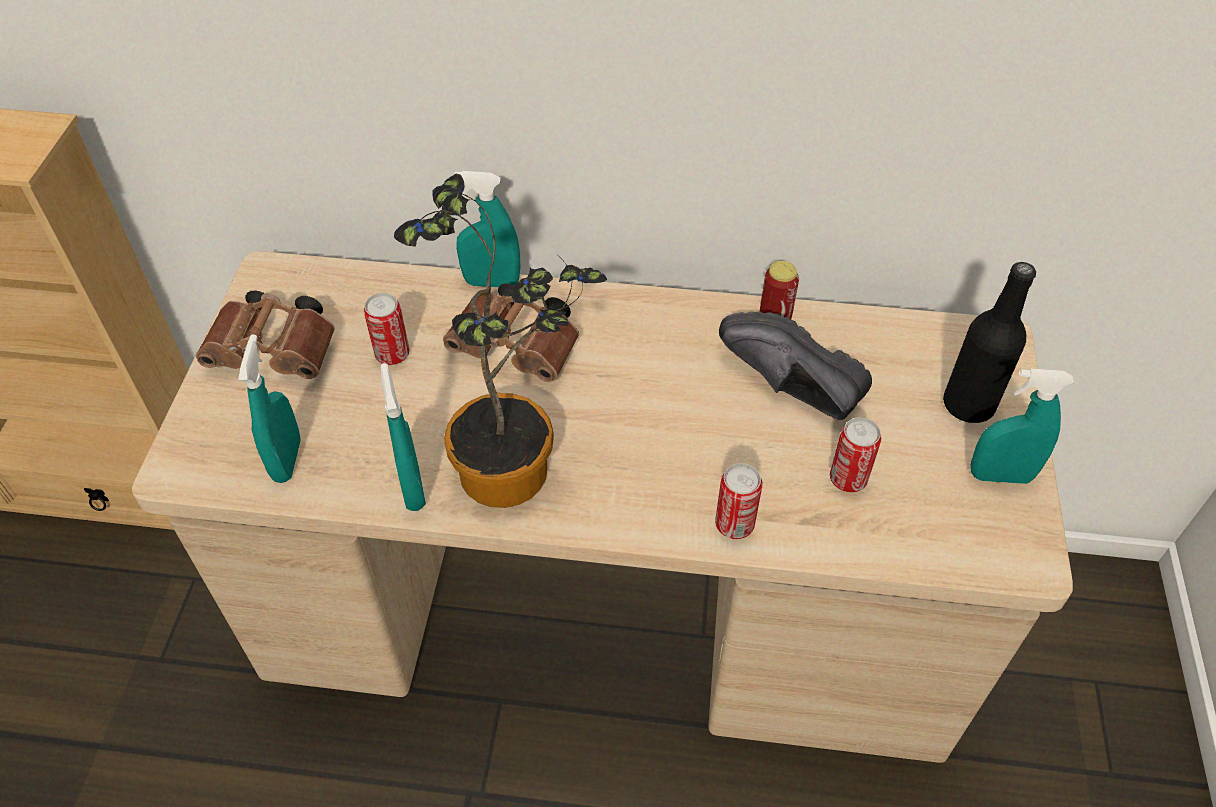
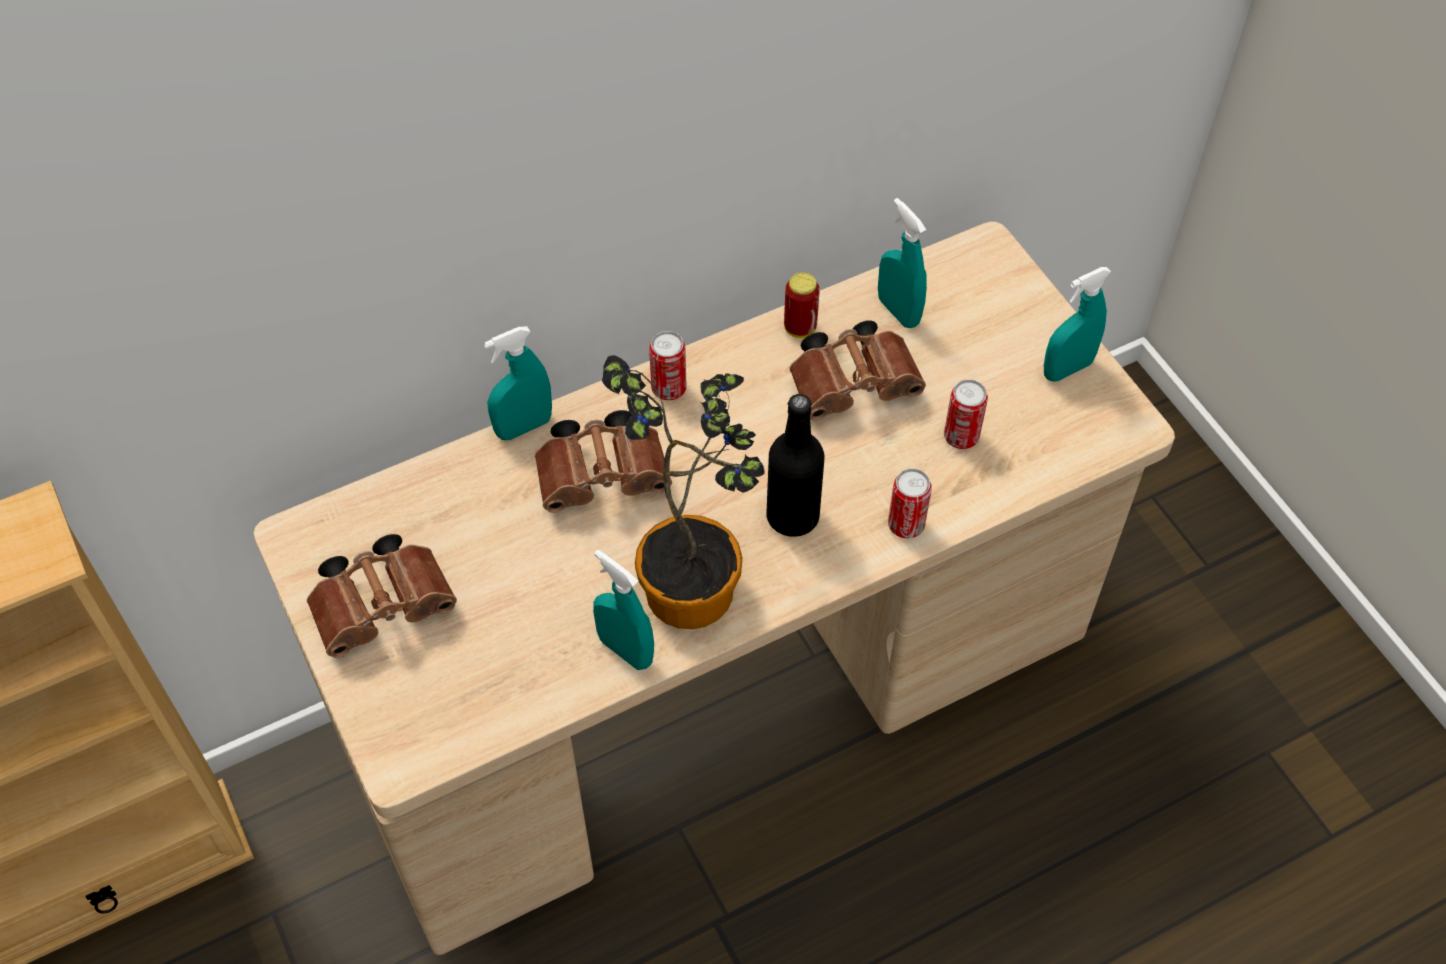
camera: 35 degrees left, 5 degrees up
turquoise spray bottle [238,334,301,483] -> turquoise spray bottle moved to [878,198,927,328]
can [364,293,410,365] -> can moved to [649,331,686,400]
black shoe [719,312,872,420] -> brown binoculars [789,320,926,421]
black bottle [943,262,1036,423] -> black bottle moved to [767,394,825,537]

